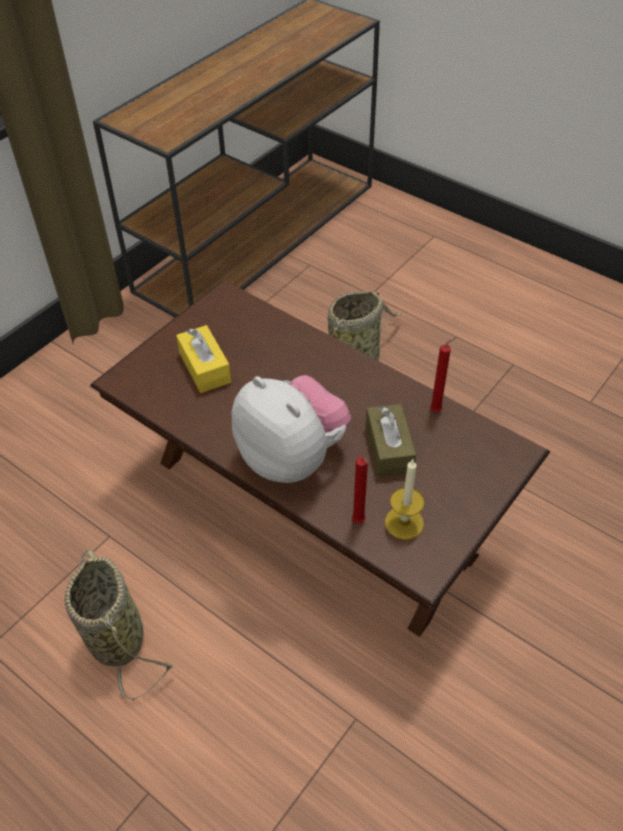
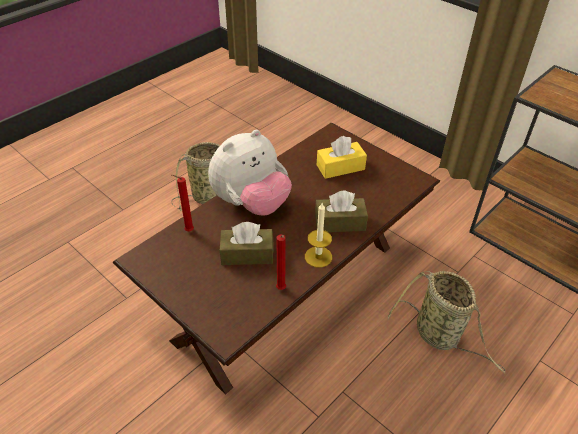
camera: 95 degrees right, 5 degrees down
candle [385,459,424,540] -> candle moved to [305,203,332,268]
none -> brown tissue box [315,190,368,232]

